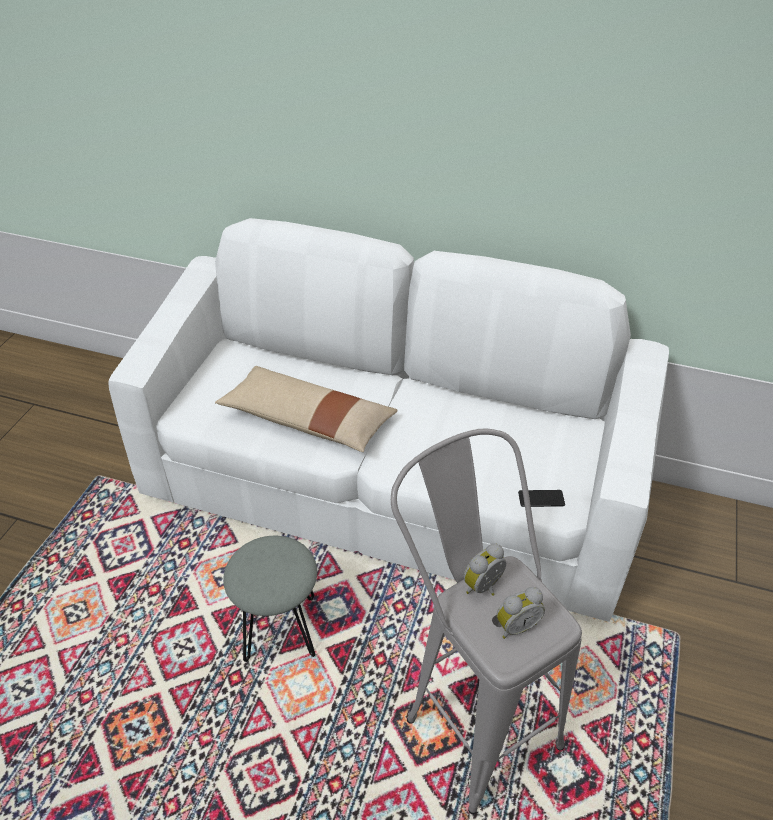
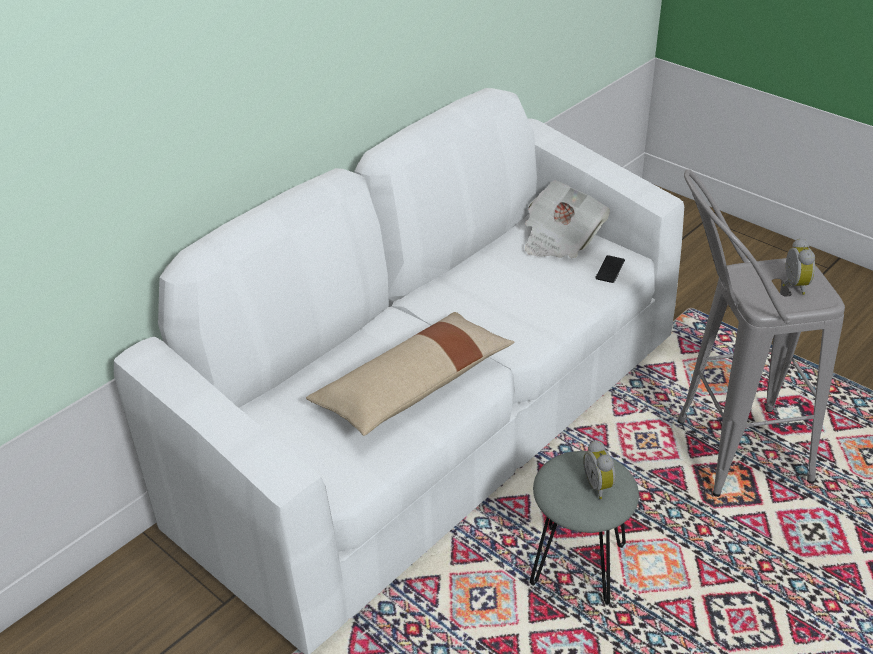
camera: 65 degrees left, 5 degrees down
alarm clock [463,543,506,596] -> alarm clock moved to [583,440,616,499]
none -> newspaper [525,180,610,258]

